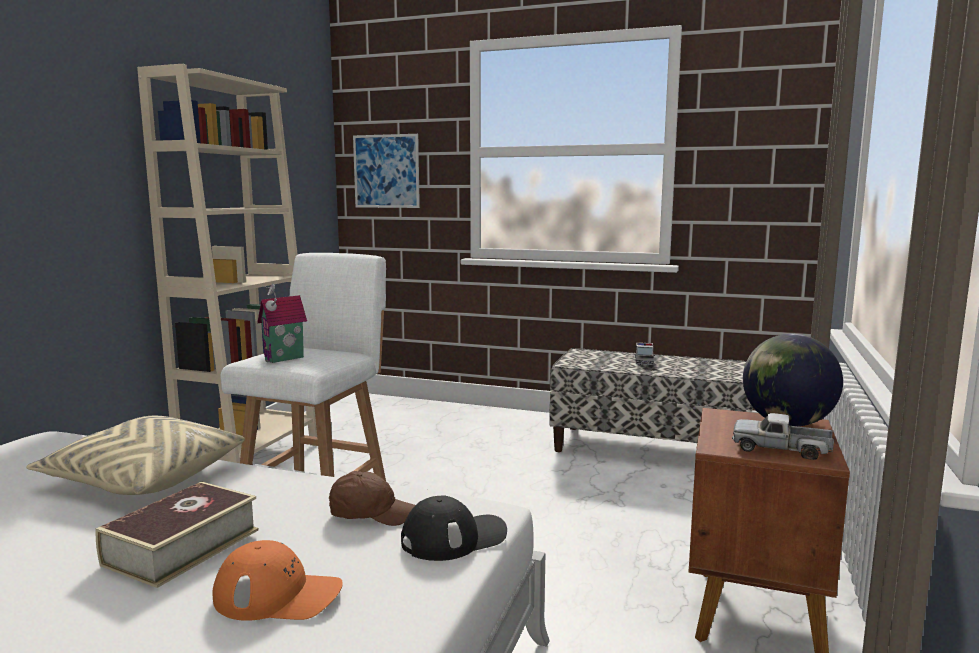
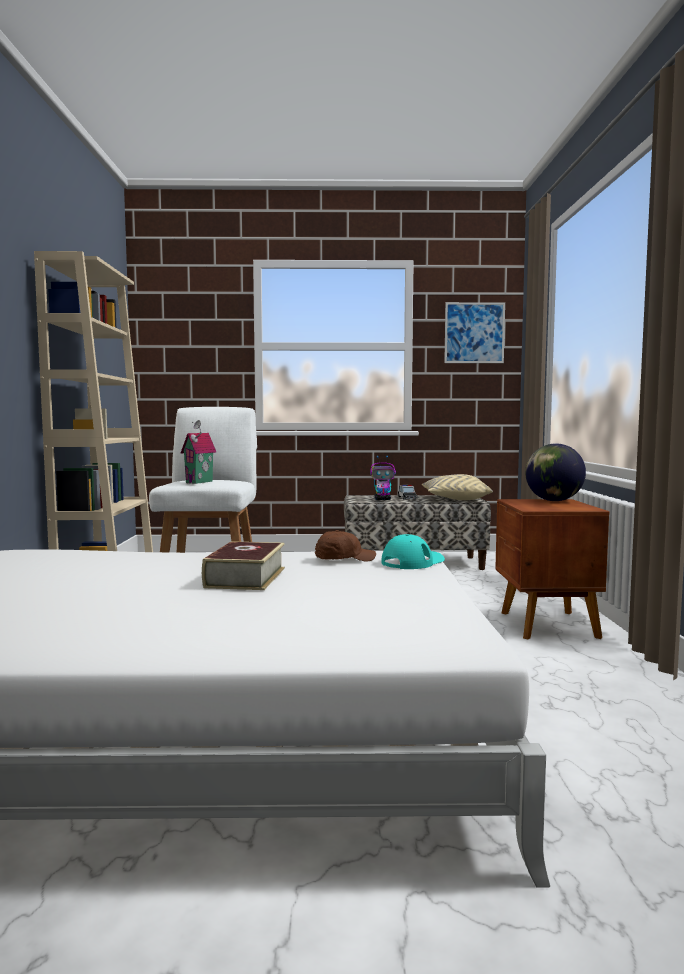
camera: 20 degrees left, 5 degrees down
beige pillow [26,416,245,495] -> beige pillow moved to [422,474,493,500]
orange cap [212,540,343,621] -> none
picture [353,134,420,208] -> picture moved to [444,302,505,363]
black cap [401,495,507,561] -> turquoise cap [382,534,445,569]
toy truck [732,413,834,460] -> none
none -> toy robot [370,456,396,500]

